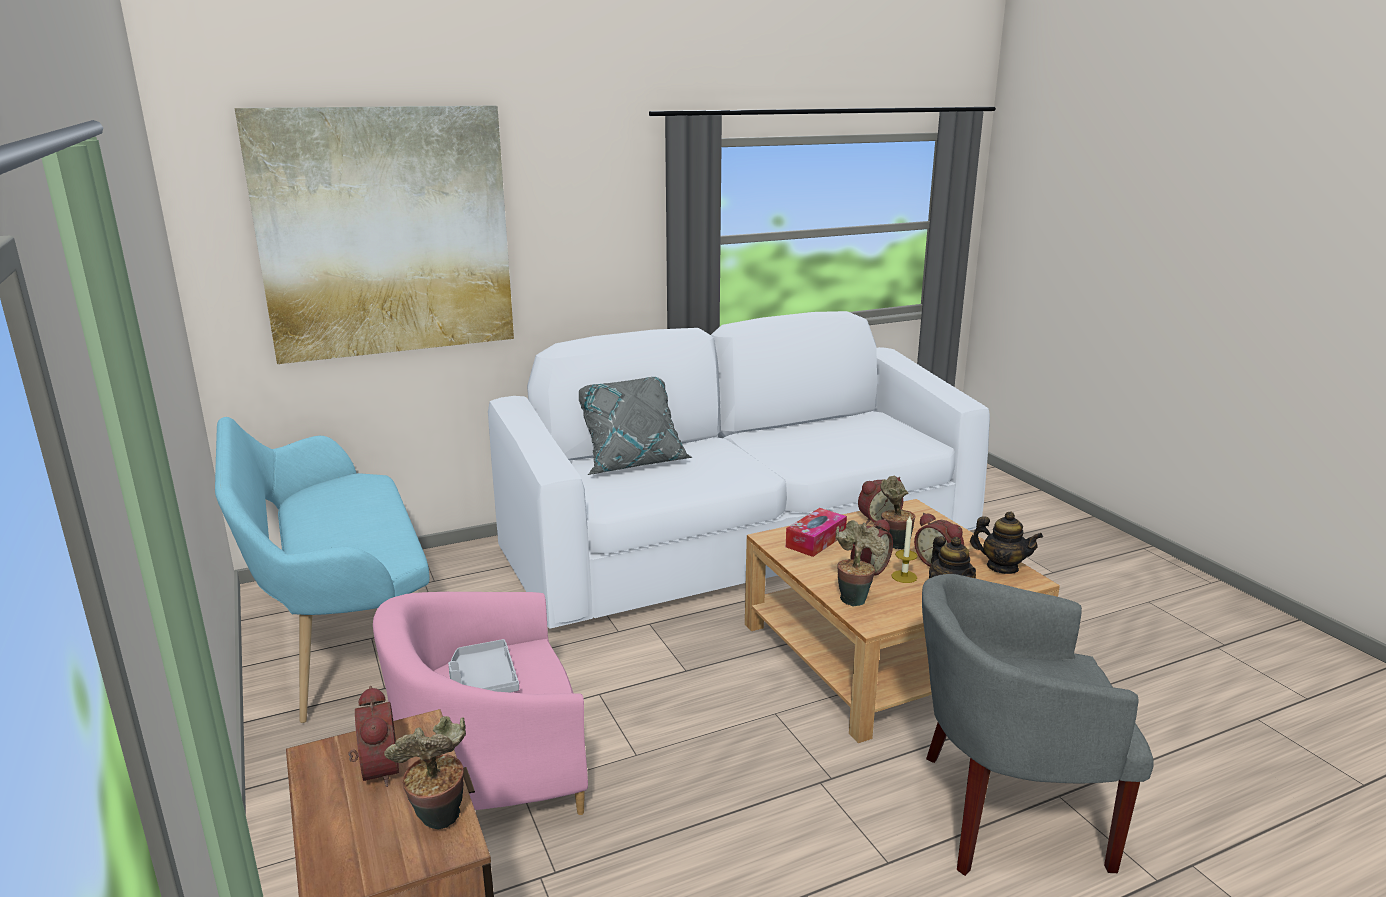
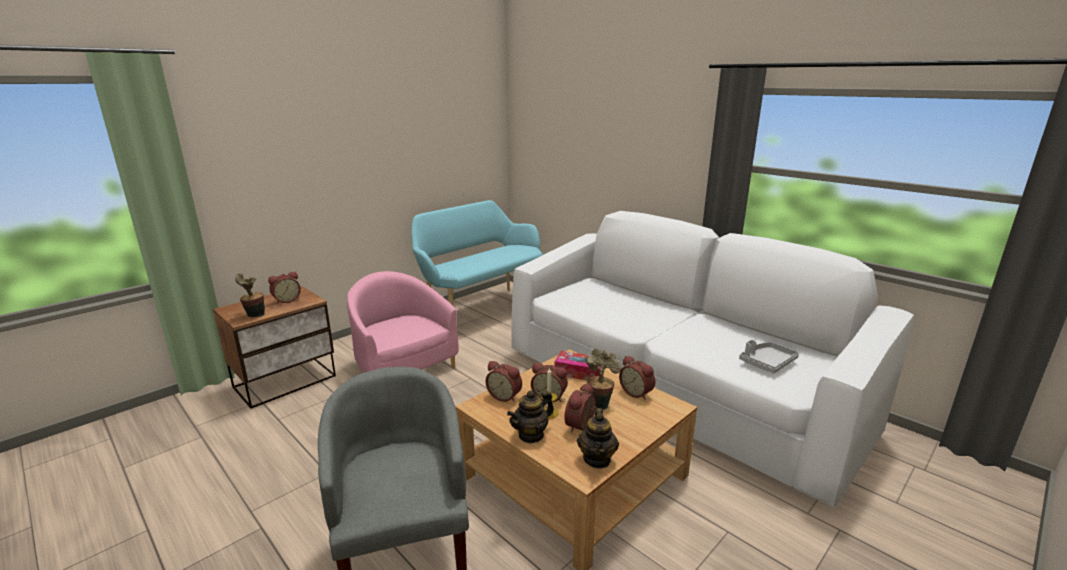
camera: 70 degrees right, 0 degrees up
picture [235,106,514,364] -> none
grey tray [448,639,519,693] -> grey tray moved to [739,339,799,373]
grey pillow [579,377,692,475] -> none
potted plant [836,520,886,606] -> alarm clock [486,361,522,402]

